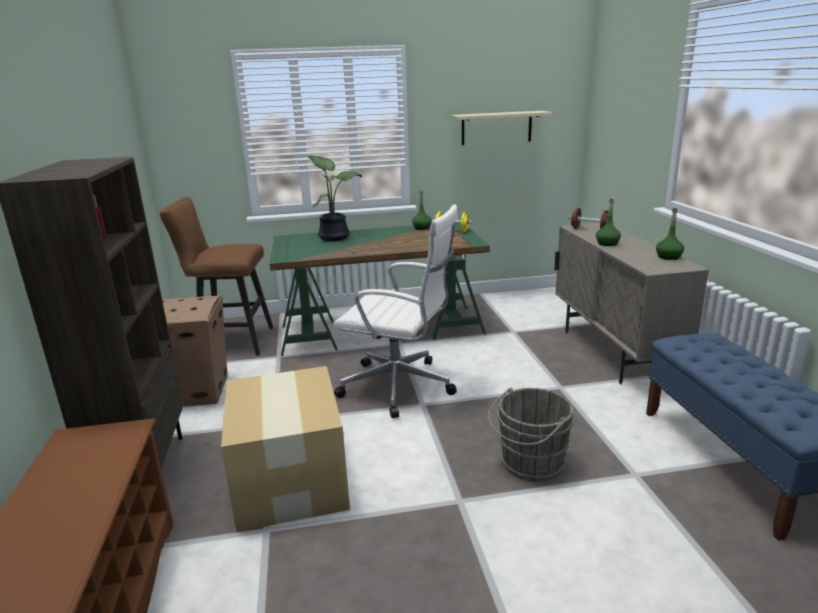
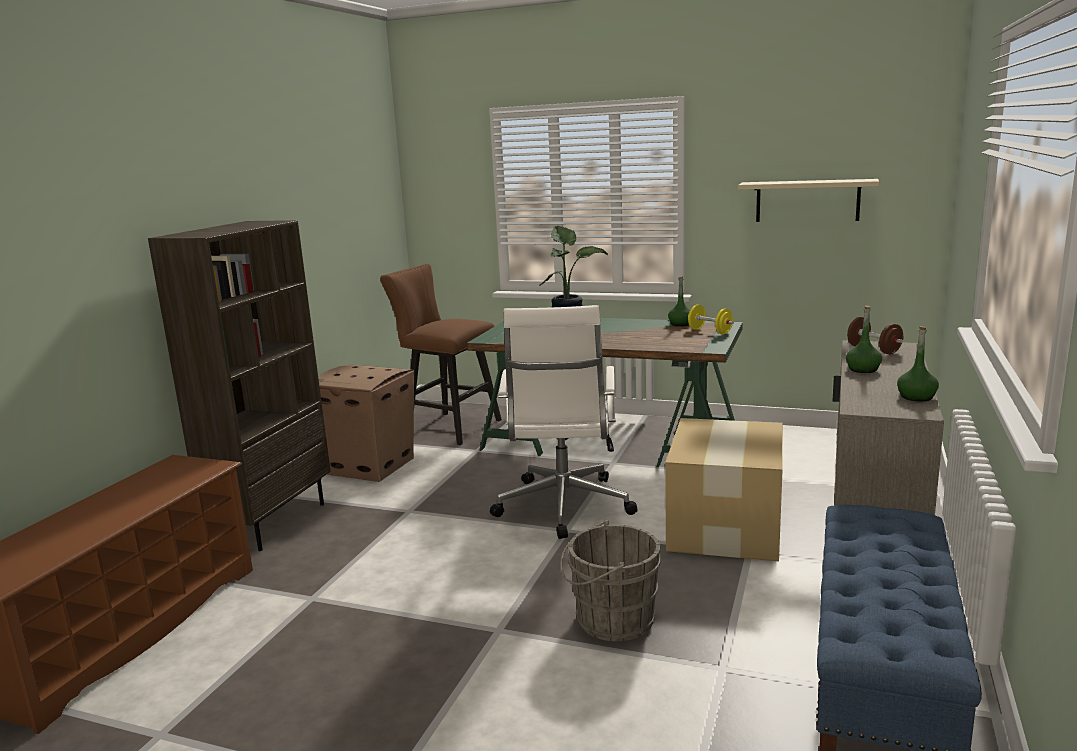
camera: 30 degrees right, 5 degrees down
cardboard box [221,366,350,532] -> cardboard box moved to [665,418,783,562]
white office chair [334,204,458,418] -> white office chair turned 45 degrees clockwise [490,305,637,539]

